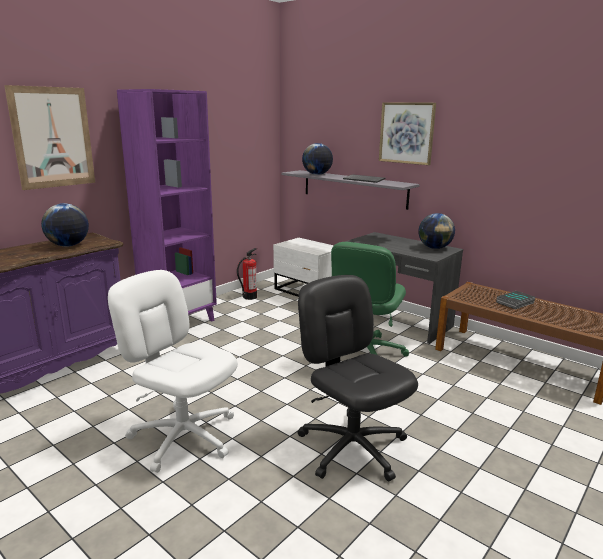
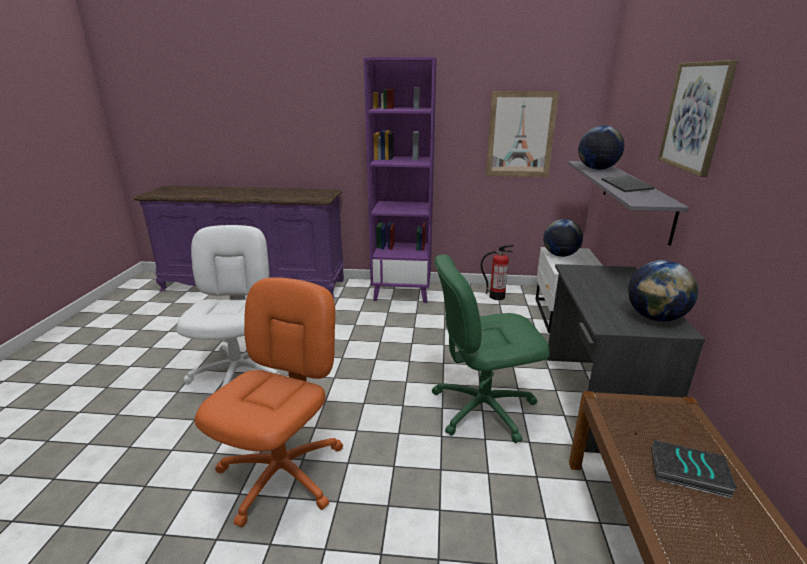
camera: 55 degrees right, 5 degrees up
picture [4,85,95,190] -> picture moved to [486,91,559,177]
globe [41,203,89,247] -> globe moved to [543,219,583,257]
black office chair [297,275,418,482] -> orange office chair [195,277,343,527]

